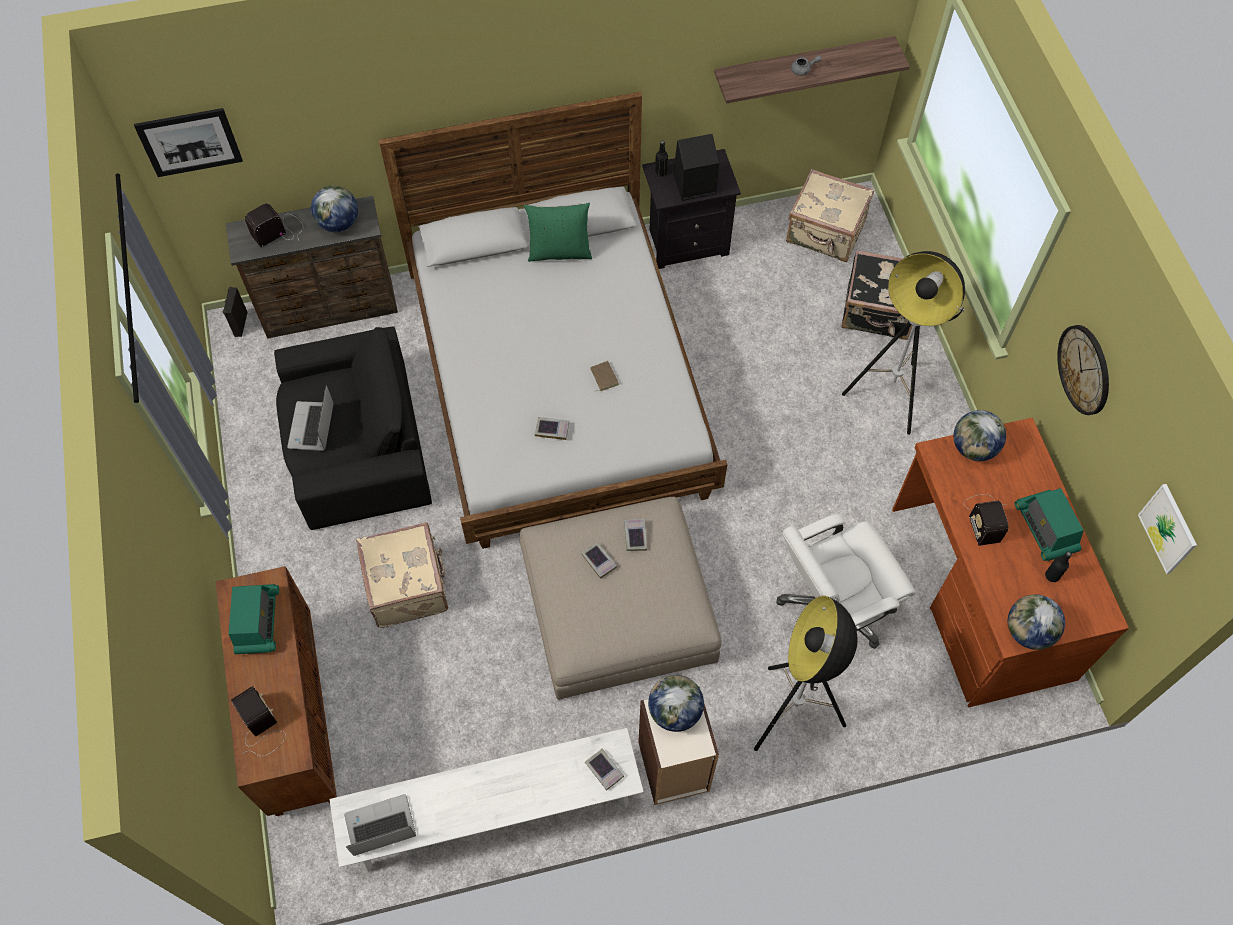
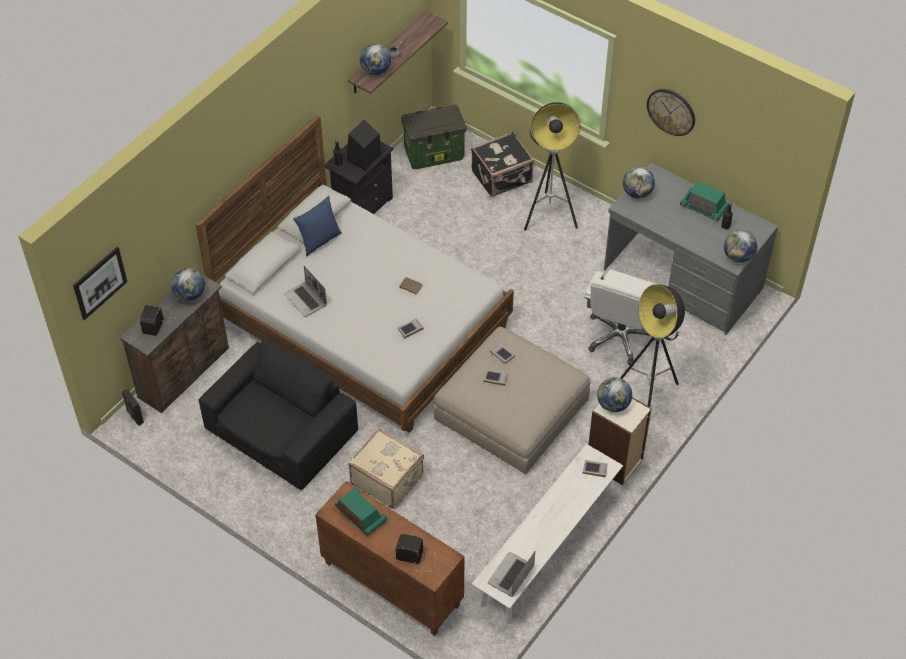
camera: 40 degrees left, 10 degrees down
laptop [287,385,334,451] -> laptop moved to [284,266,327,317]
green pillow [524,203,592,262] -> blue pillow [293,196,342,256]
beige suitcase [786,169,874,262] -> storage box [401,105,467,169]
brown desk [892,418,1129,707] -> grey desk [604,163,778,335]
radio [964,494,1008,546] -> none
picture [1138,484,1197,574] -> none
none -> globe [360,43,391,76]

